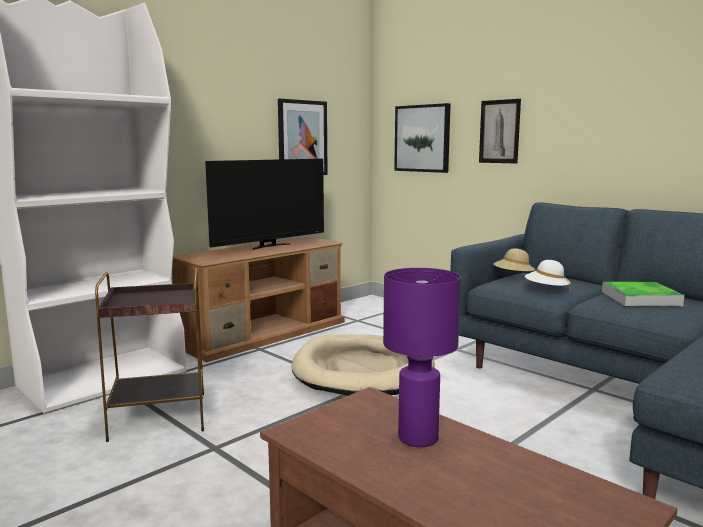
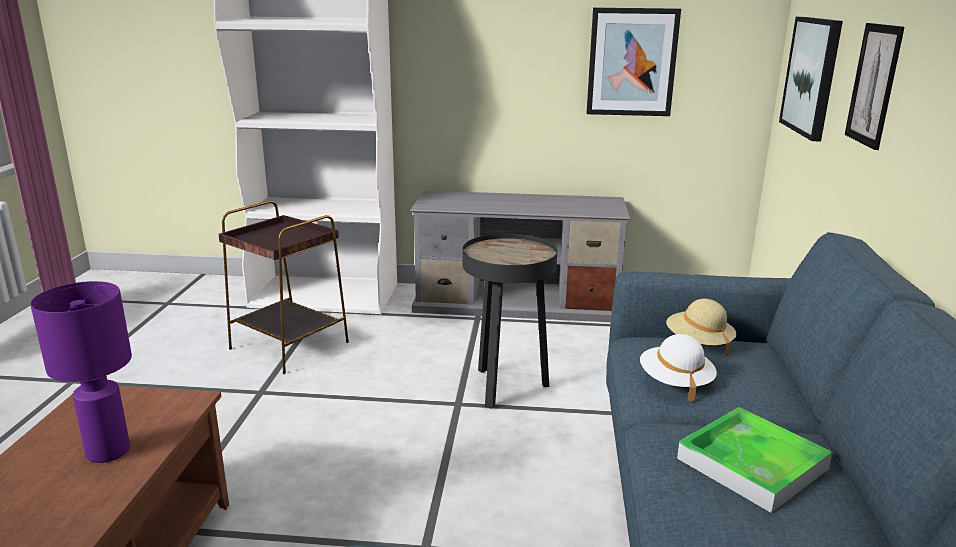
camera: 50 degrees right, 10 degrees up
brown tv stand [172,237,345,362] -> grey tv stand [410,190,630,322]
television [205,159,324,250] -> none
beige dog bed [292,334,435,396] -> black side table [463,234,557,409]

